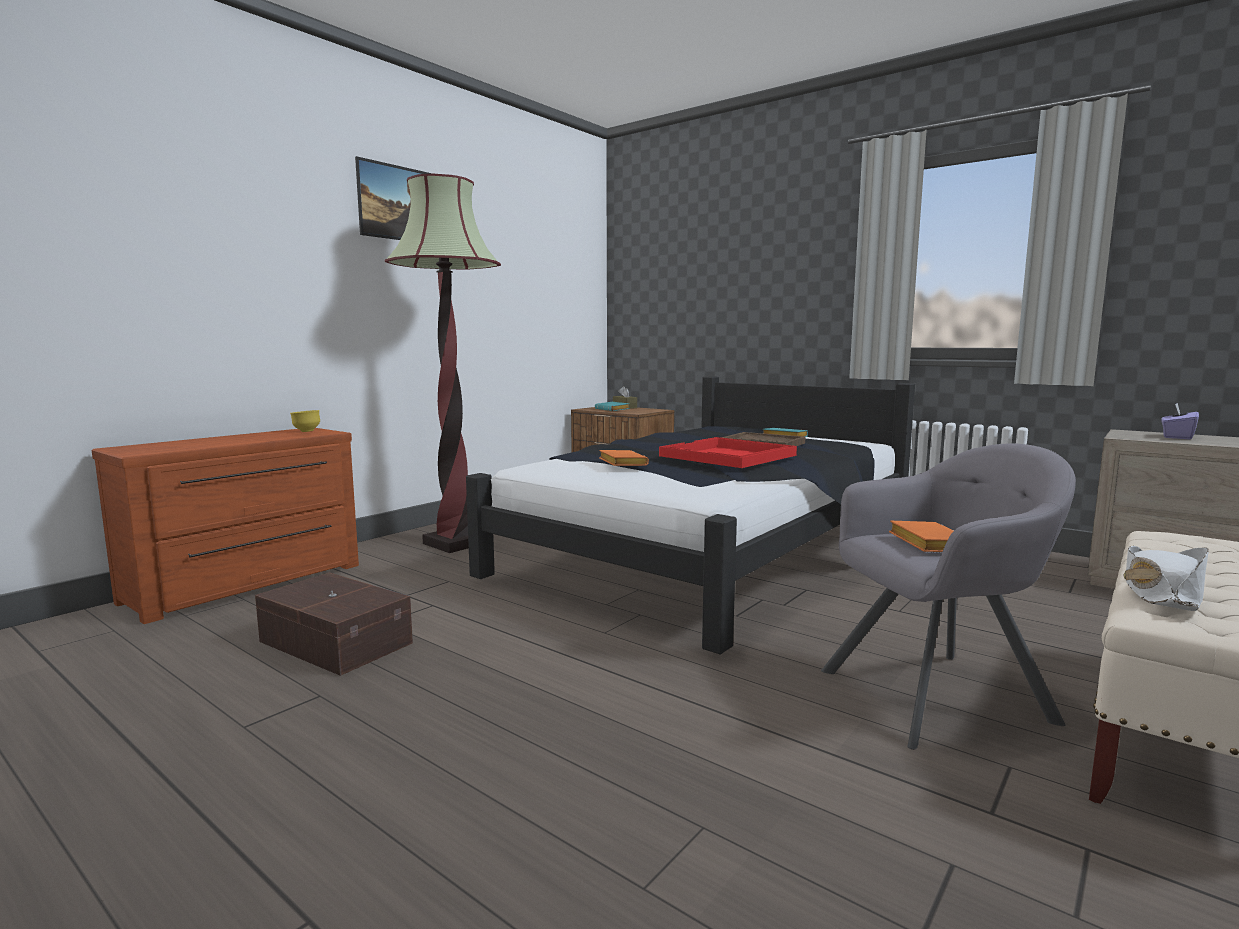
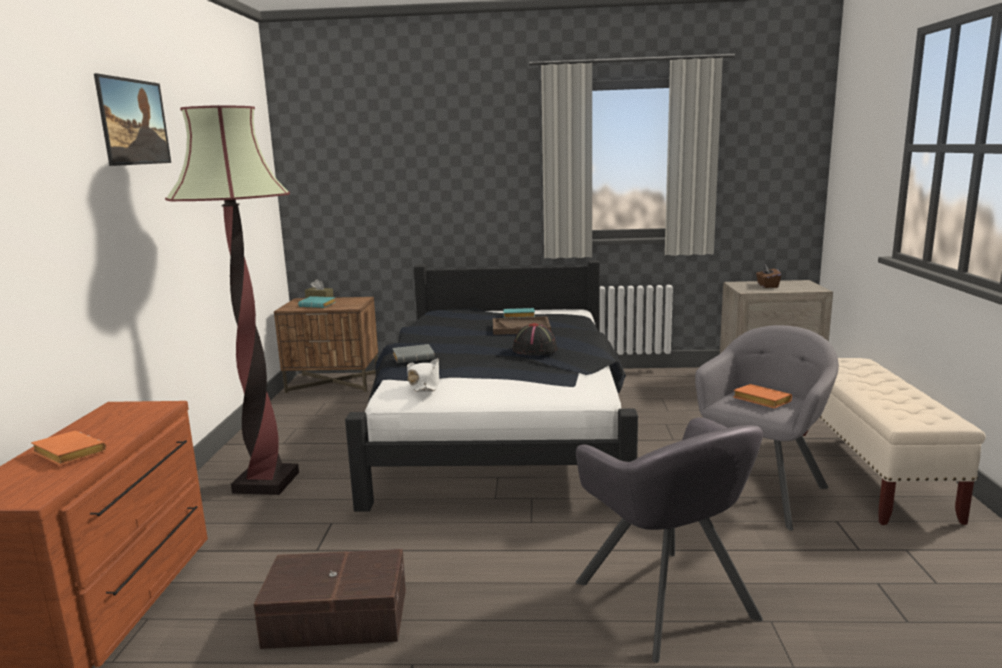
camera: 35 degrees left, 5 degrees up
yellow bowl [290,410,320,432] -> none
orange book [599,450,649,466] -> orange book moved to [31,431,107,465]
red tray [659,437,797,468] -> black hat [513,323,557,355]
white hat [1123,546,1209,611] -> white hat moved to [407,358,439,392]
purple tissue box [1161,403,1199,440] -> brown tissue box [756,265,781,288]
none -> grey book [392,344,435,363]
none -> grey armchair [576,417,763,663]

